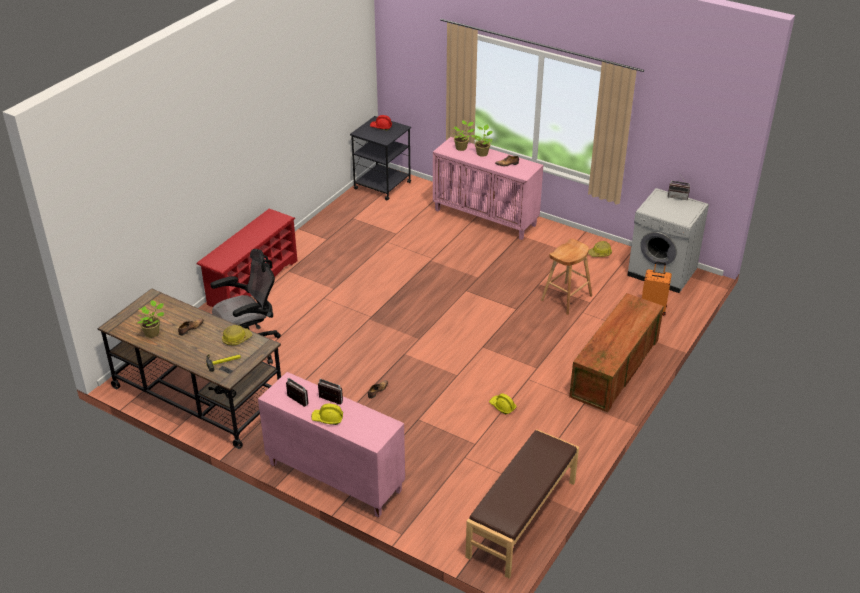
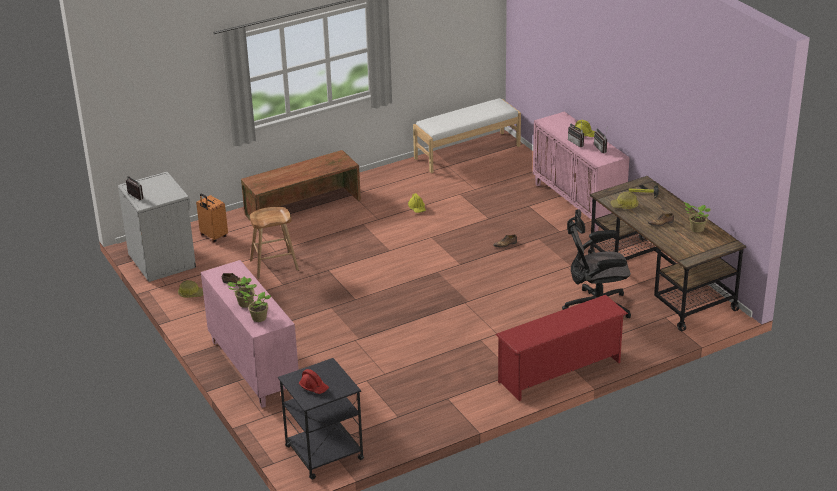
camera: 150 degrees left, 5 degrees down
brown bench [465,429,579,578] -> white bench [413,98,521,173]

